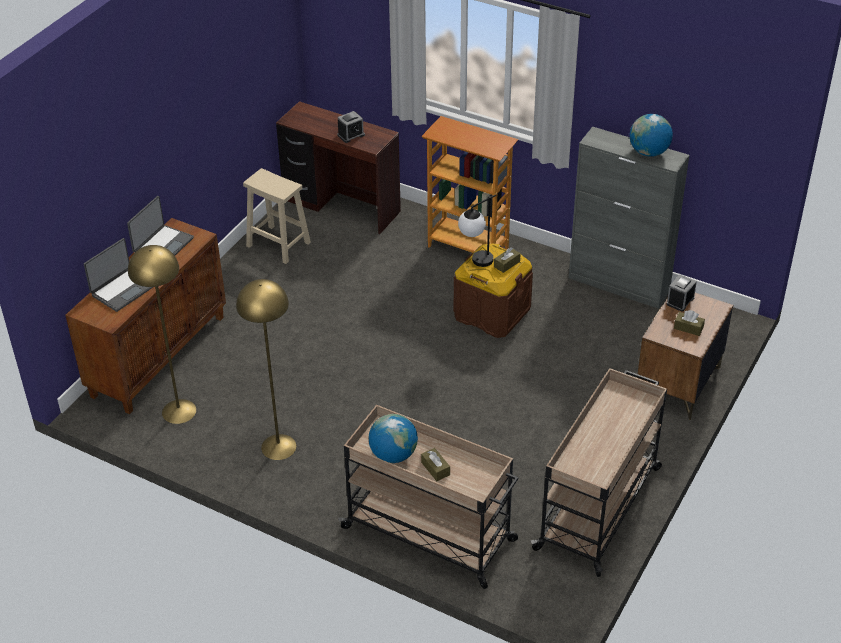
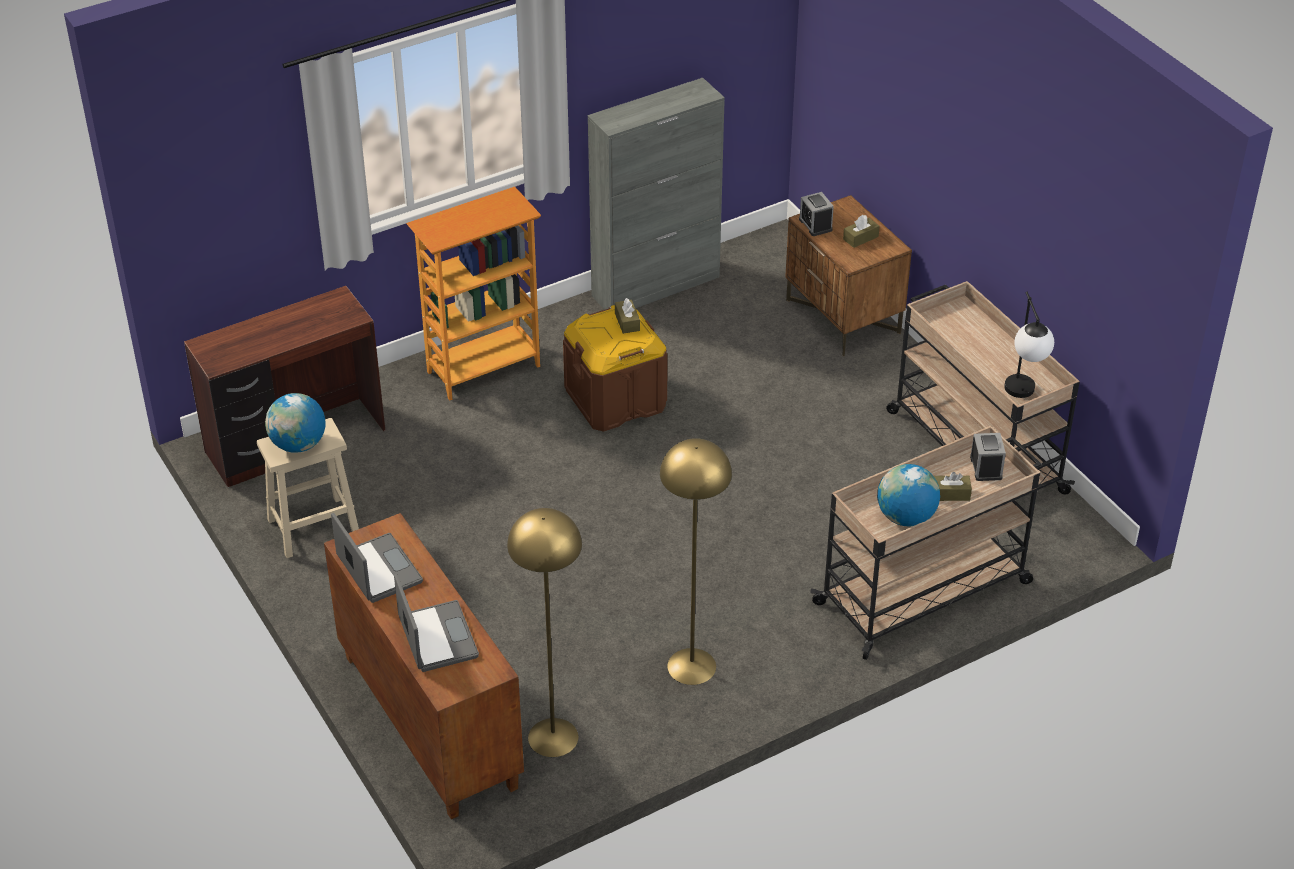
camera: 60 degrees left, 0 degrees up
alarm clock [338,111,365,143] -> alarm clock moved to [970,433,1006,481]
table lamp [458,194,496,267] -> table lamp moved to [1004,292,1054,398]
globe [630,114,673,157] -> globe moved to [265,393,326,453]

